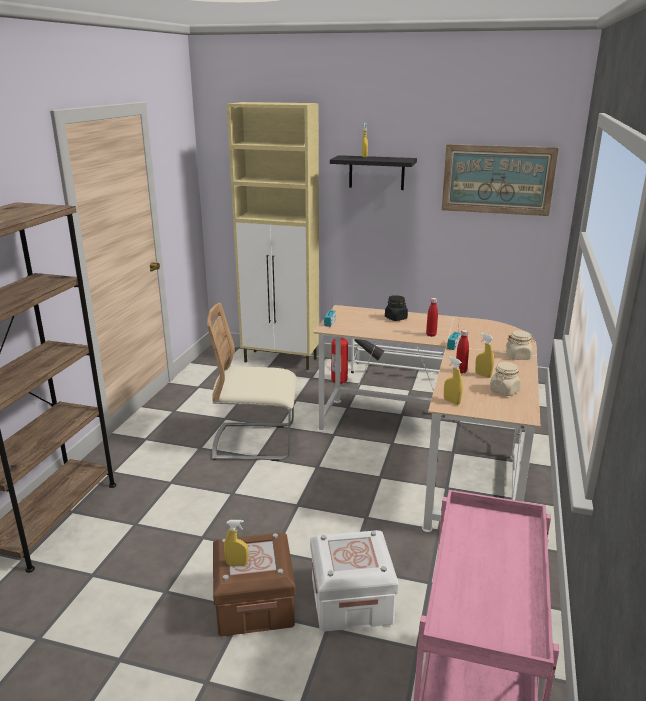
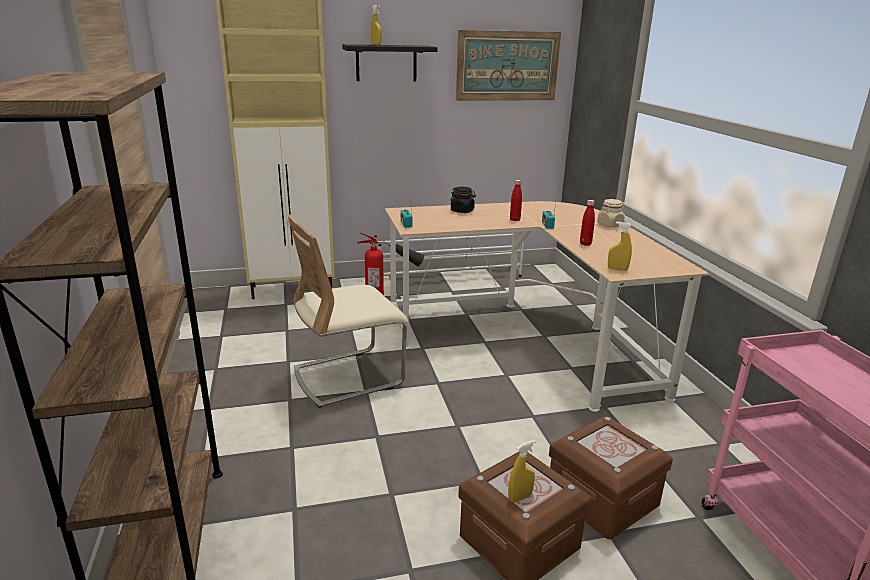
camera: 30 degrees left, 0 degrees up
white storage box [310,530,399,632] -> brown storage box [549,416,673,540]
yellow spray bottle [475,333,494,378] -> none
beige jar [490,362,521,396] -> none

